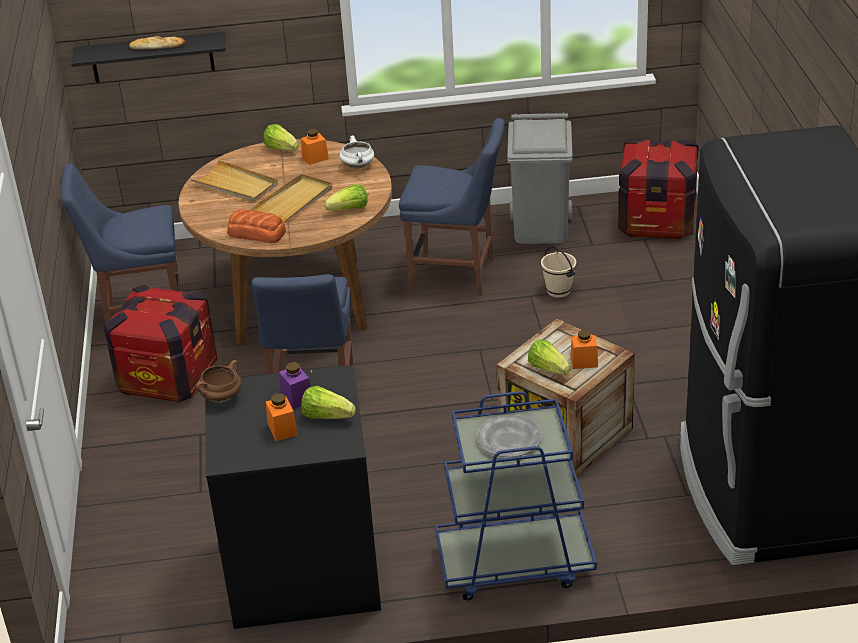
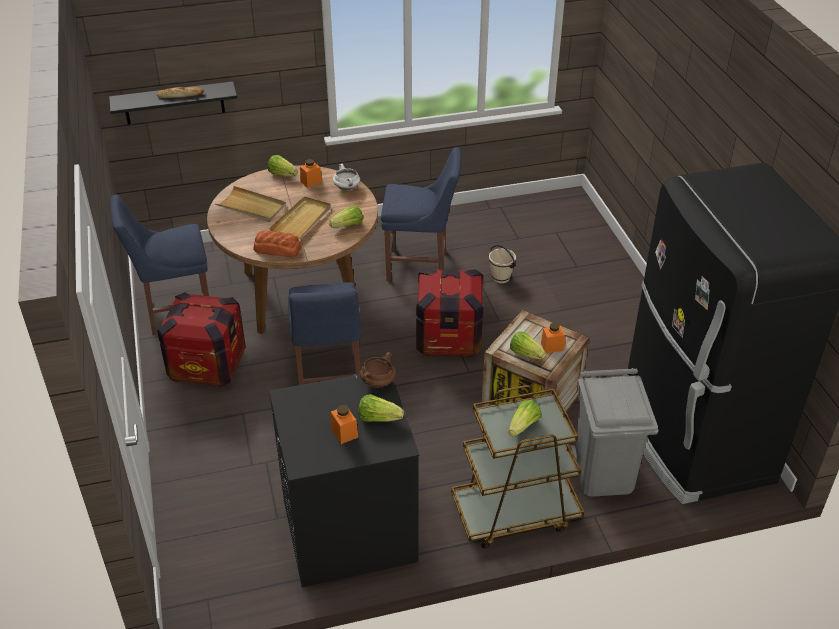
camera: 10 degrees left, 5 degrees up
brown cooking pot [196,360,242,402] -> brown cooking pot moved to [360,352,396,388]
purple jar [279,362,311,409] -> none
blue cart [435,391,597,601] -> brown cart [451,385,584,549]
grey plate [477,415,542,457] -> lettuce [509,400,541,437]
grey trash can [507,113,573,244] -> grey trash can moved to [569,368,658,497]
crate [618,138,698,239] -> crate moved to [416,268,483,357]

